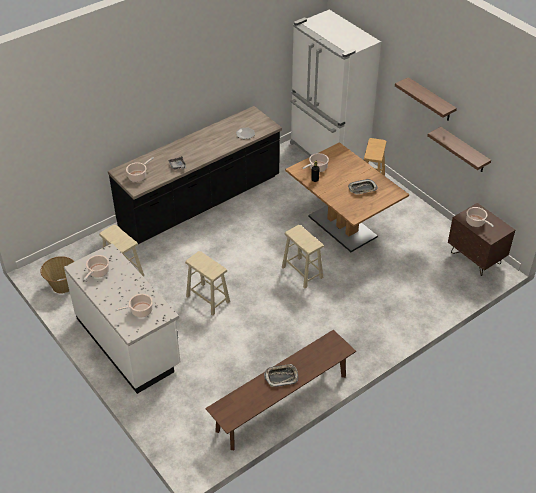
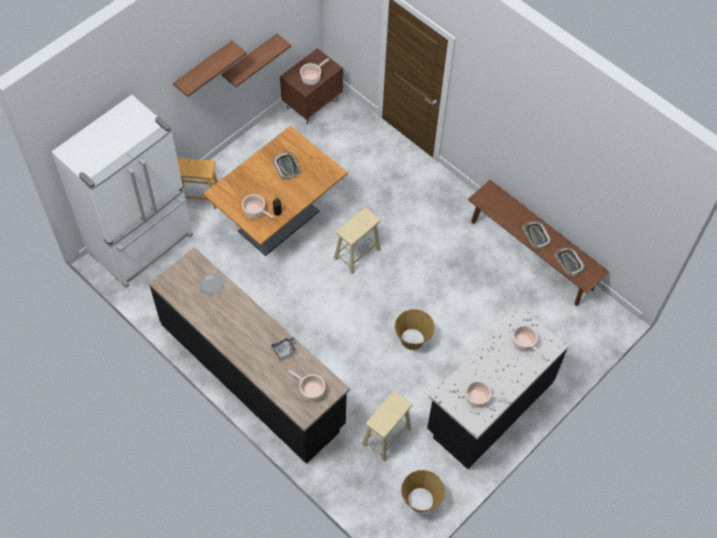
camera: 100 degrees left, 15 degrees up
white counter [64,243,180,394] -> black counter [427,308,569,469]
beige stool [185,251,230,316] -> basket [395,309,435,350]
none -> tray [554,247,585,276]

